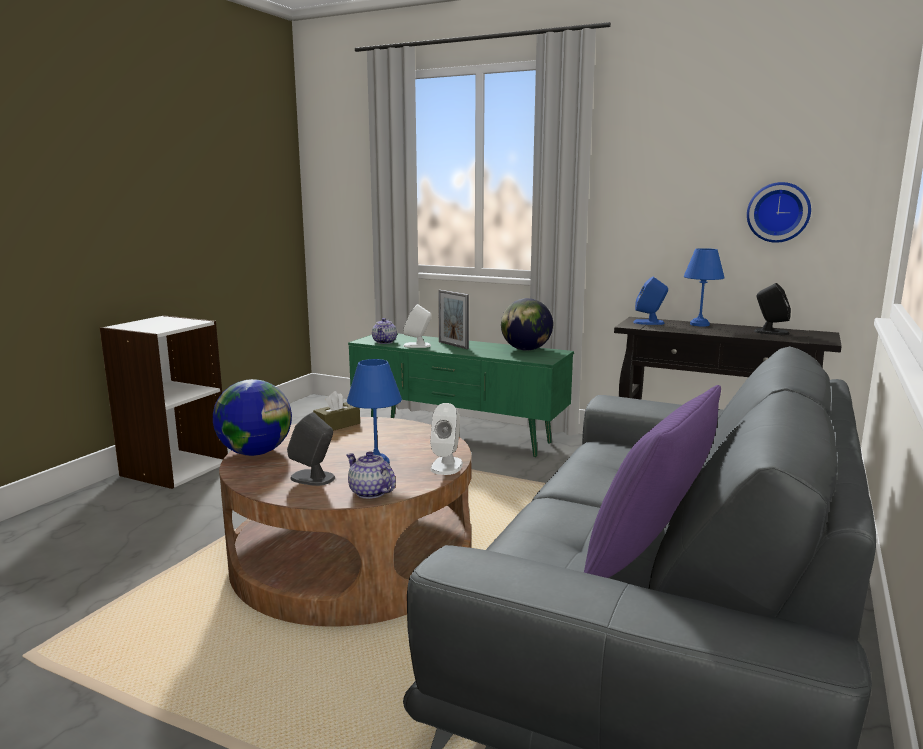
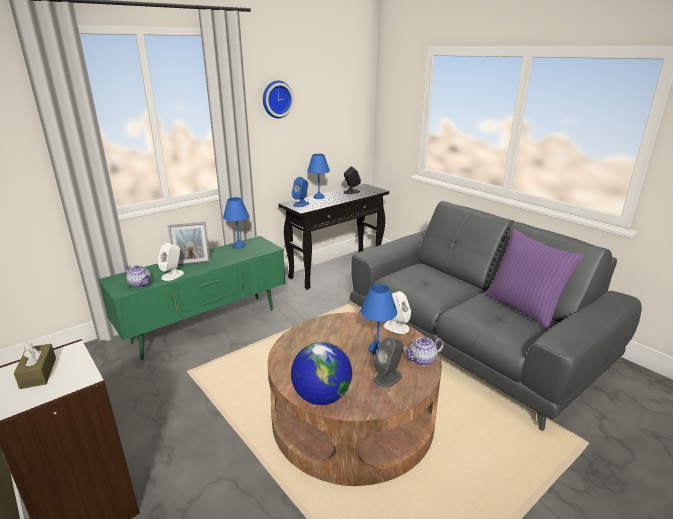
camera: 65 degrees left, 10 degrees up
brown tissue box [313,391,360,431] -> brown tissue box moved to [14,342,56,389]
globe [501,298,553,351] -> blue table lamp [223,197,249,249]
wall clock [747,182,811,243] -> wall clock moved to [263,81,294,118]

